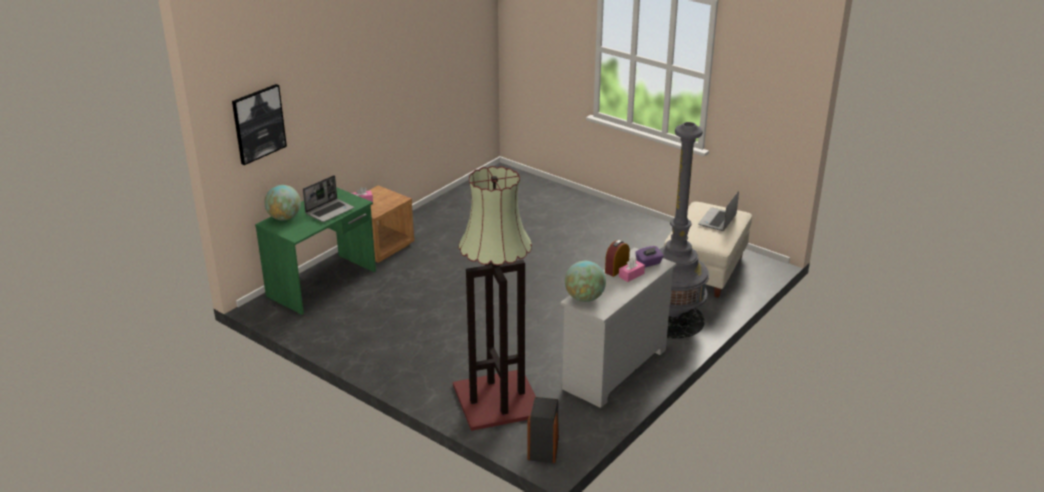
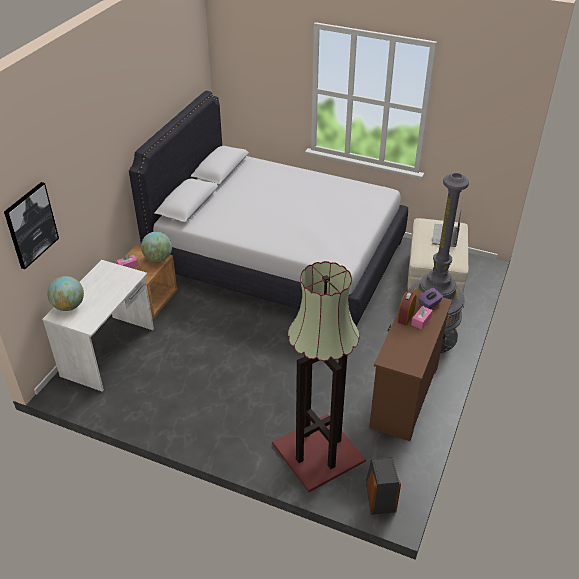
camera: 15 degrees left, 10 degrees up
green desk [255,187,376,315] -> white desk [42,260,154,392]
laptop [303,175,355,222] -> none
white dresser [560,247,676,408] -> brown dresser [369,289,452,441]
globe [565,261,606,302] -> globe moved to [141,231,172,262]
none -> white bed [129,91,408,327]

